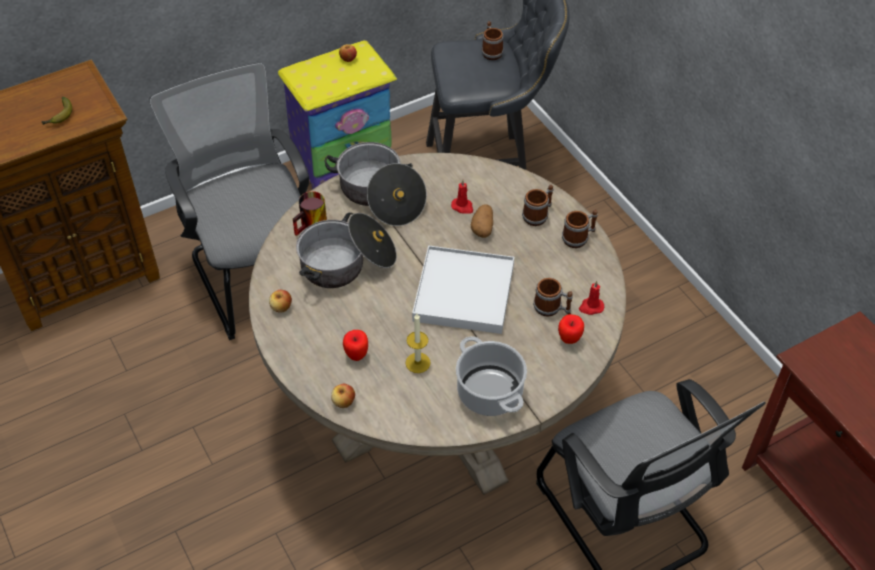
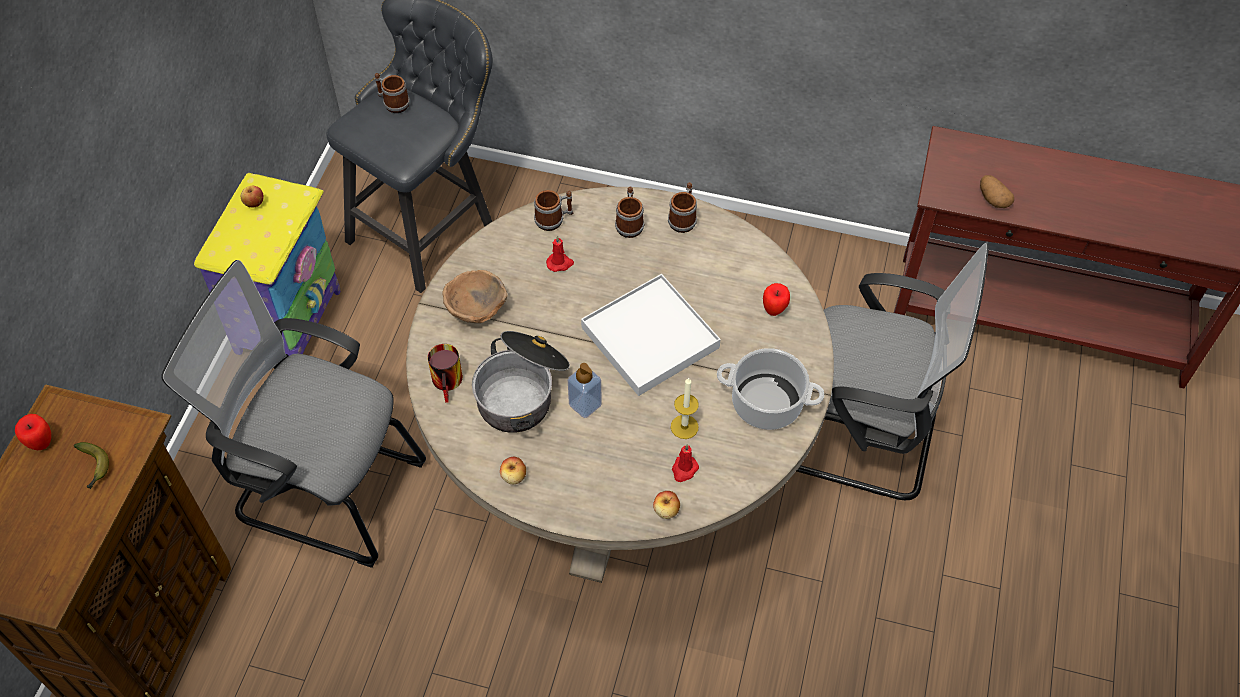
camera: 45 degrees left, 5 degrees up
cooking pot [324,142,427,226] -> brown bowl [442,270,507,323]
apple [343,330,368,361] -> apple moved to [15,414,51,450]
potato [471,204,493,238] -> potato moved to [980,175,1014,208]
mug [533,278,573,317] -> mug moved to [534,190,574,231]
red candle [579,281,604,315] -> red candle moved to [672,444,699,482]
none -> soap dispenser [568,363,602,418]

